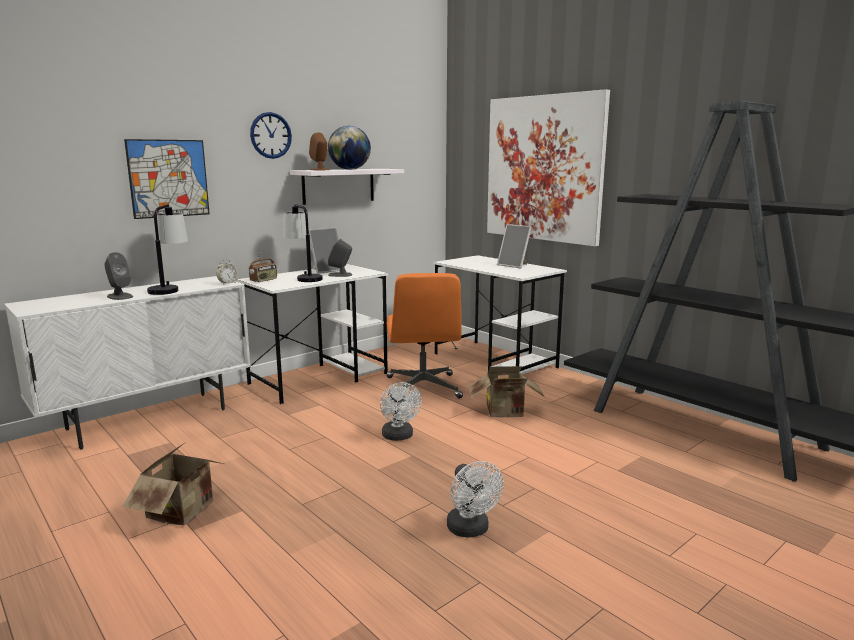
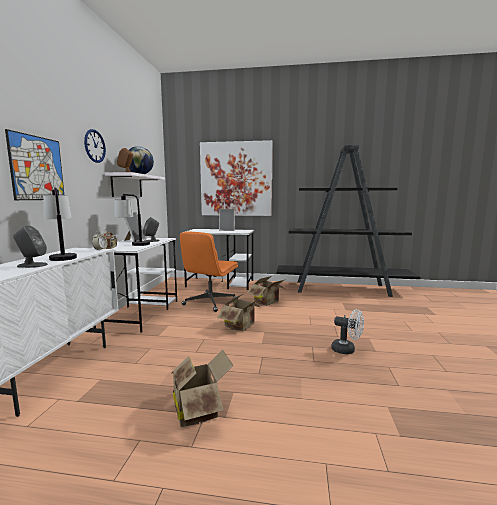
camera: 40 degrees left, 5 degrees down
white fan [380,382,422,441] -> cardboard box [217,294,261,331]
orange office chair [386,273,463,399] -> orange office chair turned 75 degrees clockwise [180,231,238,312]

